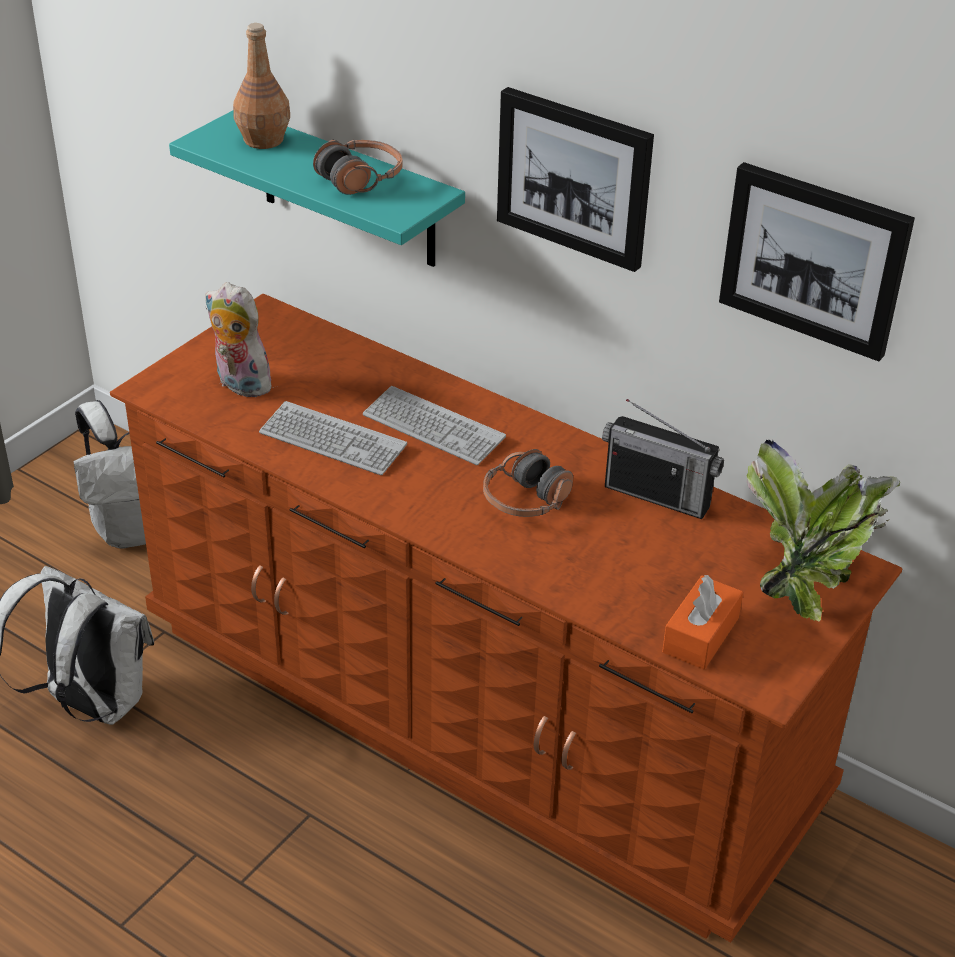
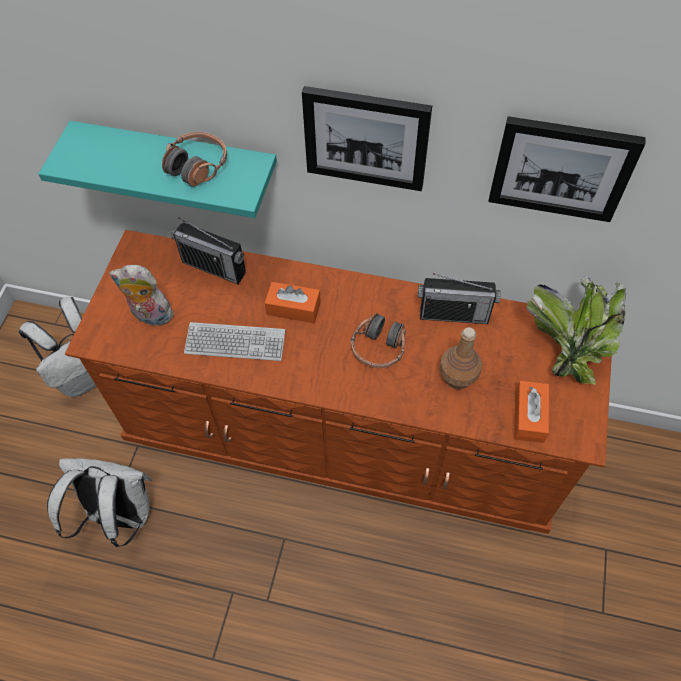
camera: 20 degrees left, 20 degrees up
brown bottle [233,23,290,149] -> brown bottle moved to [440,327,482,390]
keyboard [363,386,506,465] -> orange tissue box [265,282,321,323]
none -> radio [171,217,246,284]

